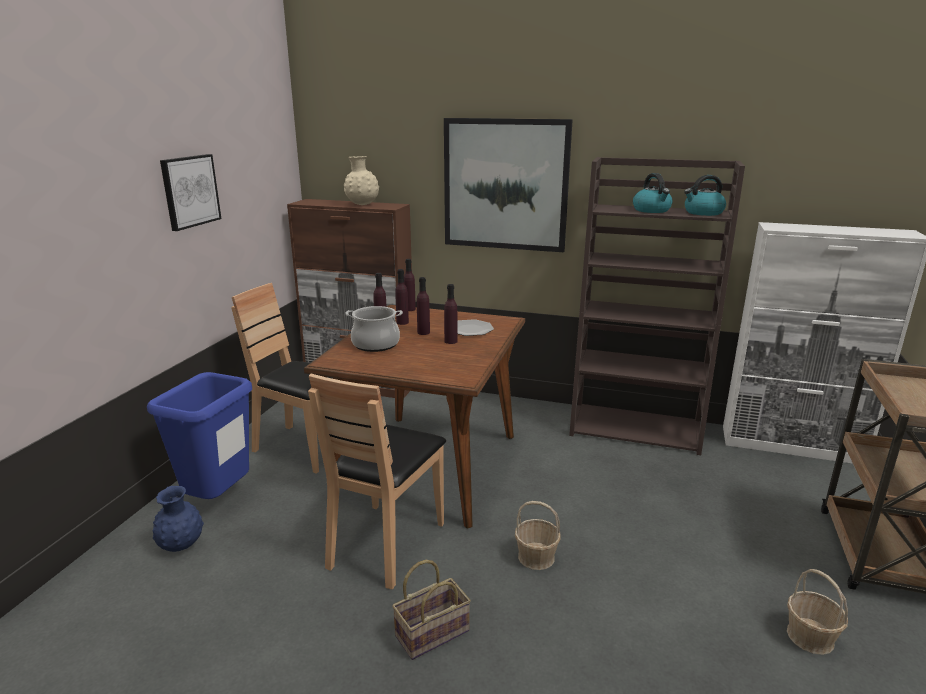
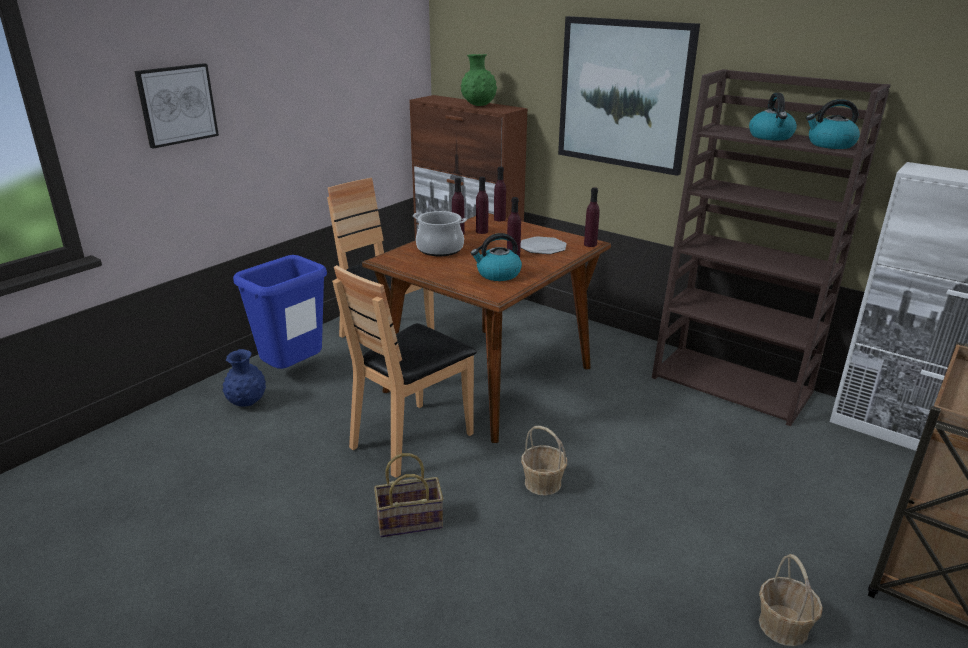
camera: 20 degrees right, 5 degrees up
picture [160,154,222,231] -> picture moved to [134,63,219,149]
beige vase [344,156,379,205] -> green vase [461,54,497,106]
purple bottle [417,277,430,335] -> purple bottle moved to [584,187,600,247]
none -> kettle [471,233,522,281]

